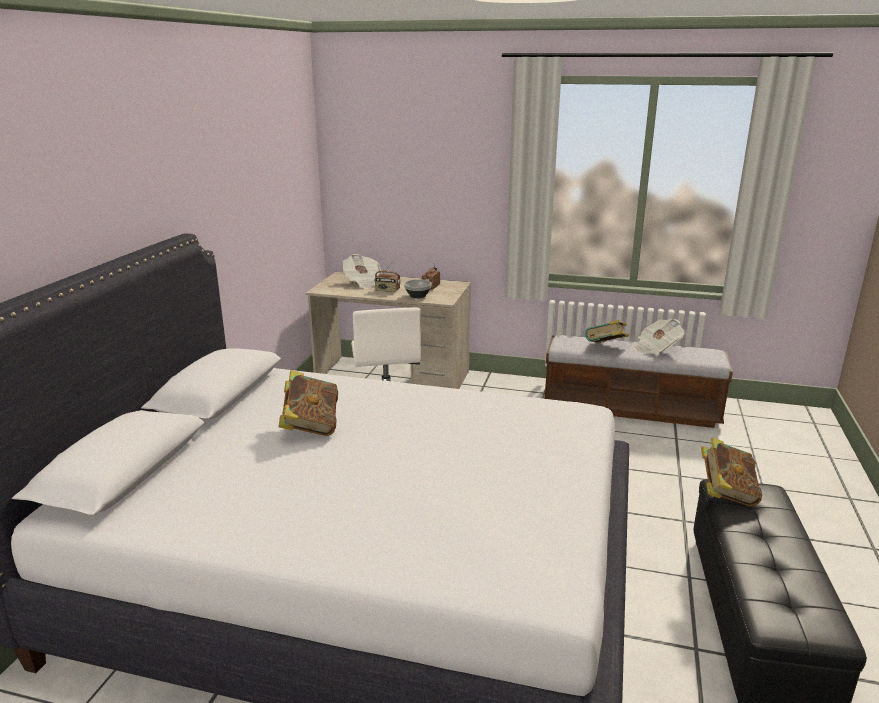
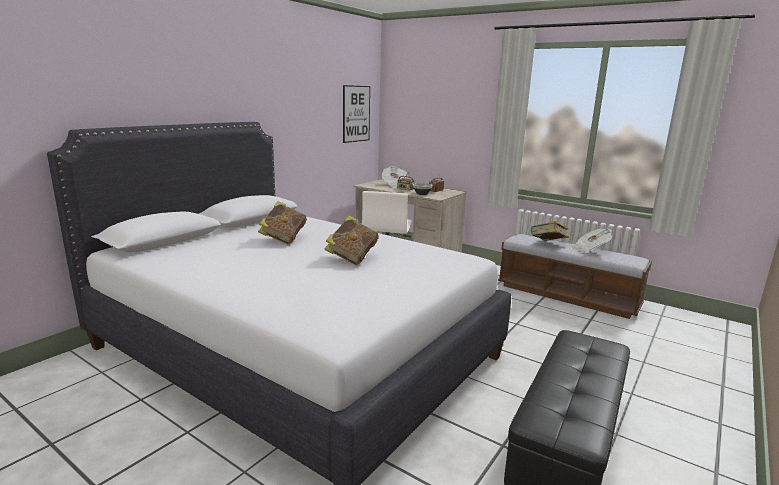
camera: 20 degrees right, 5 degrees down
book [701,438,762,506] -> book moved to [324,215,379,265]
none -> picture [343,85,370,143]

